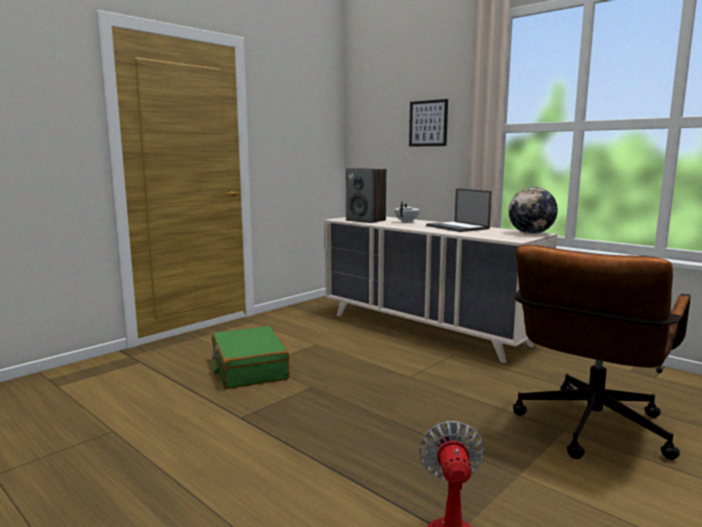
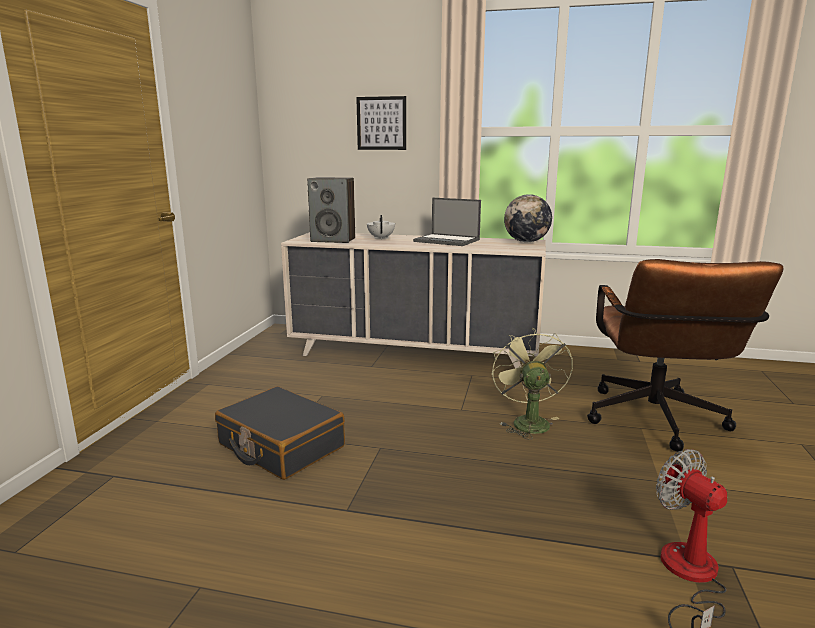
camera: 30 degrees left, 5 degrees up
green suitcase [212,326,290,389] -> black suitcase [215,386,345,480]
none -> green fan [492,328,573,440]

